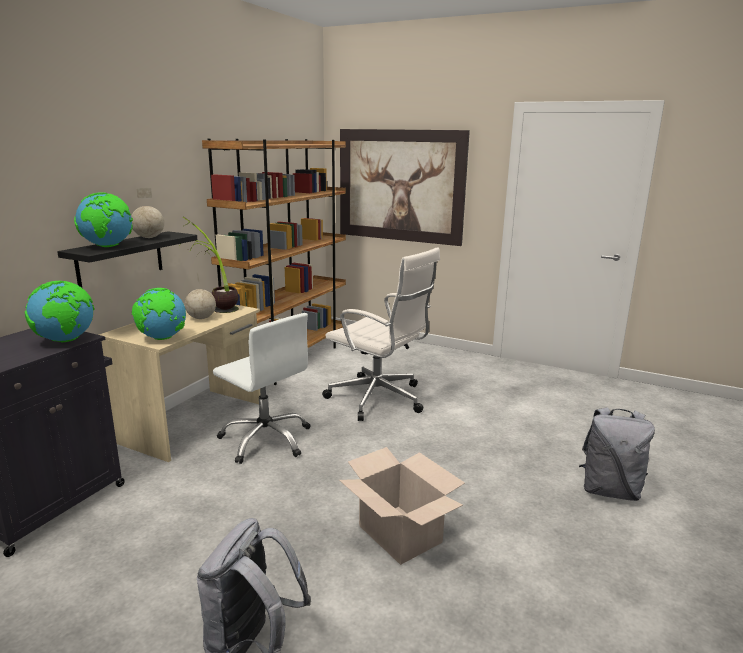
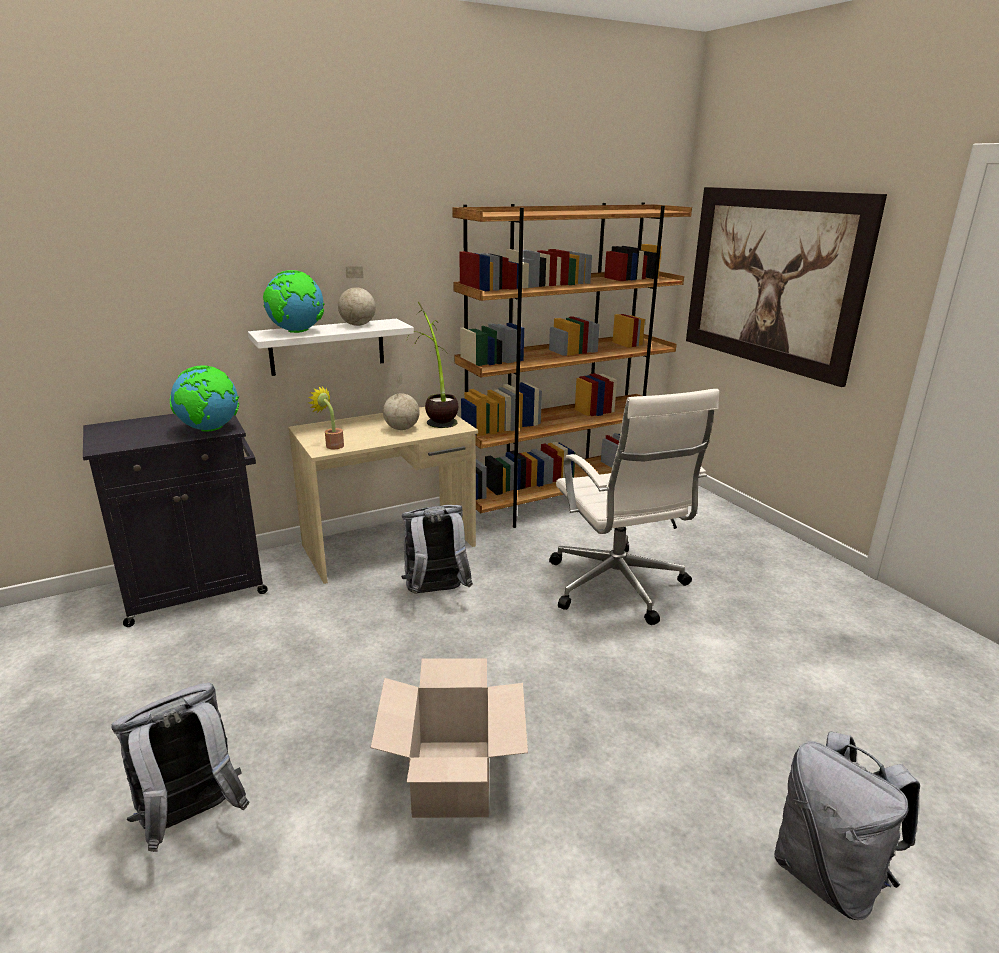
camera: 35 degrees right, 5 degrees up
black shelf [57,231,197,288] -> white shelf [248,319,414,376]
globe [132,288,186,340] -> potted plant [308,387,344,449]
white office chair [213,313,311,464] -> grey backpack [401,505,473,594]

